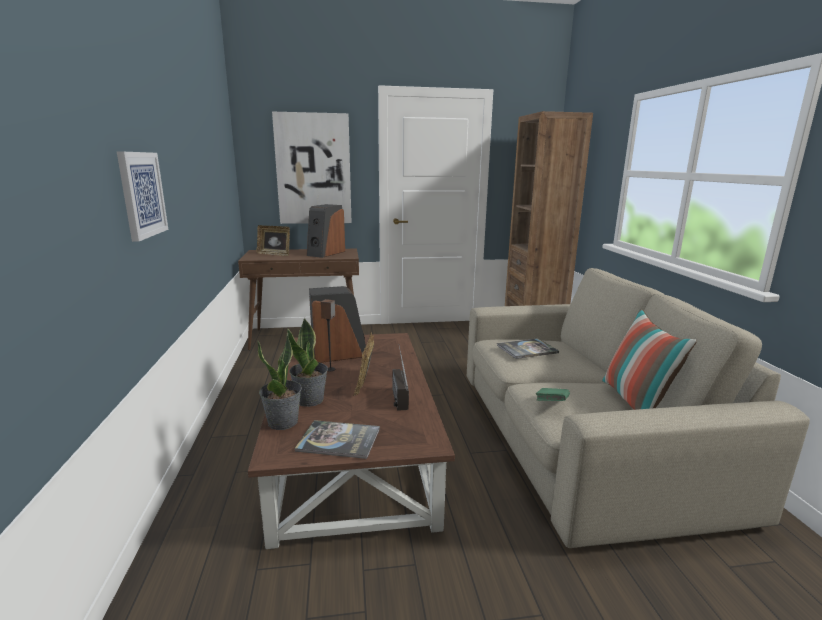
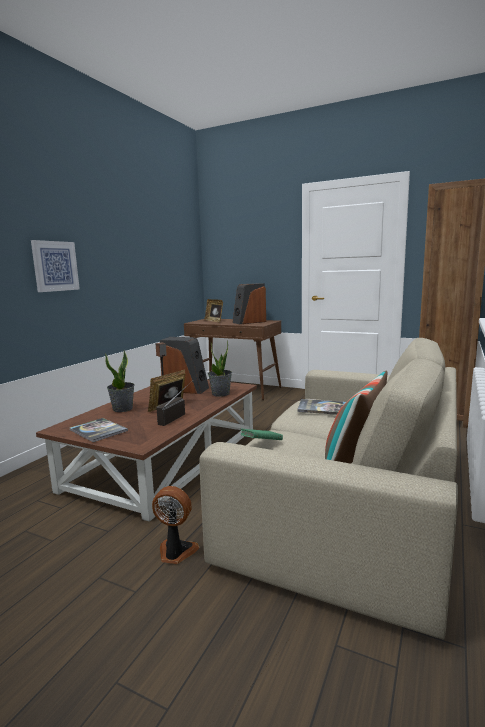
camera: 35 degrees right, 5 degrees down
potted plant [257,333,302,430] -> potted plant moved to [208,340,232,397]
picture [272,112,352,224] -> none
none -> fan [152,486,199,564]

